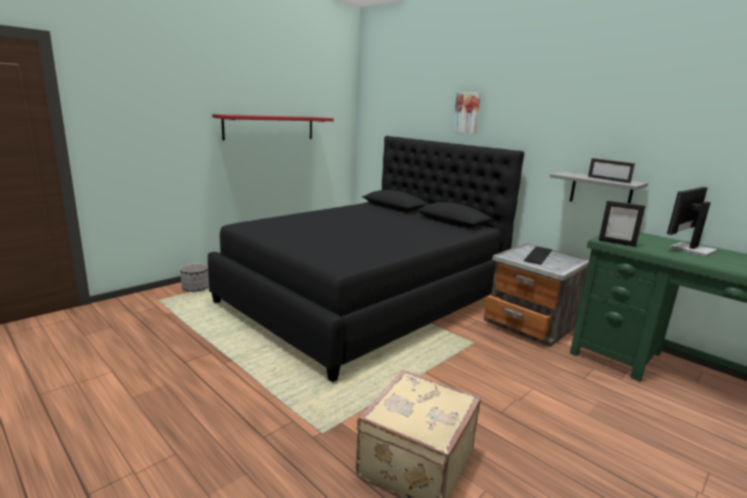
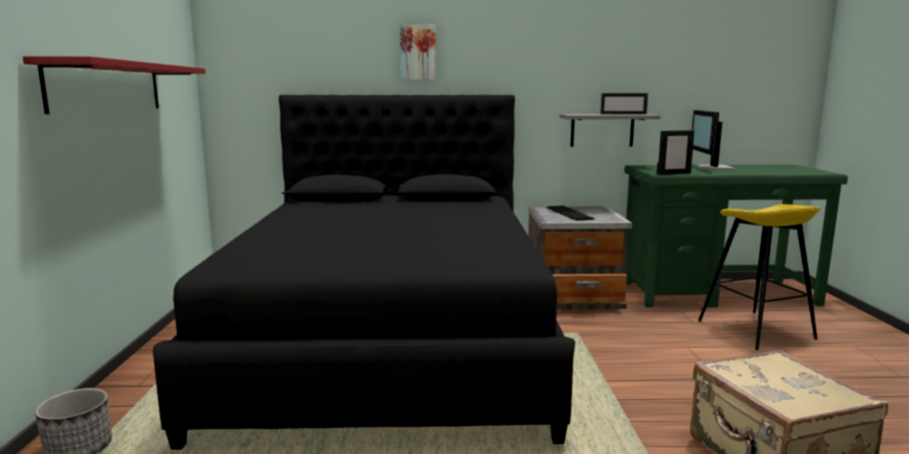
camera: 45 degrees left, 5 degrees down
none -> yellow stool [698,204,820,350]

